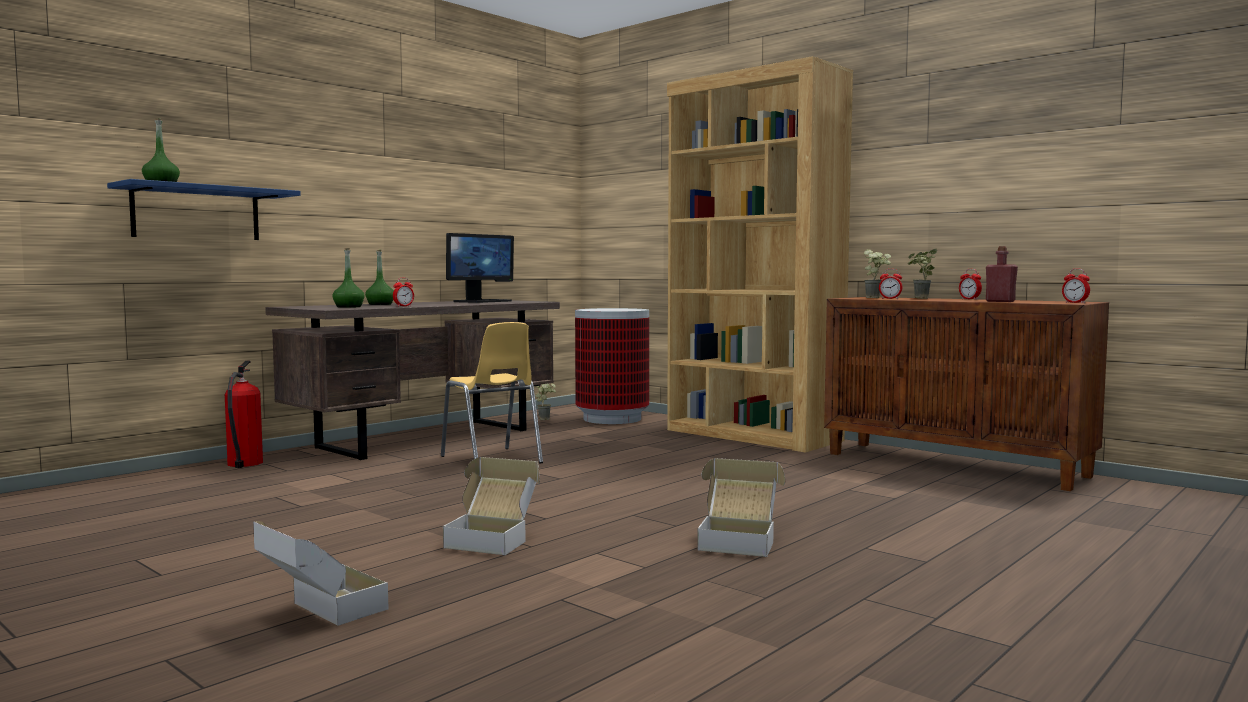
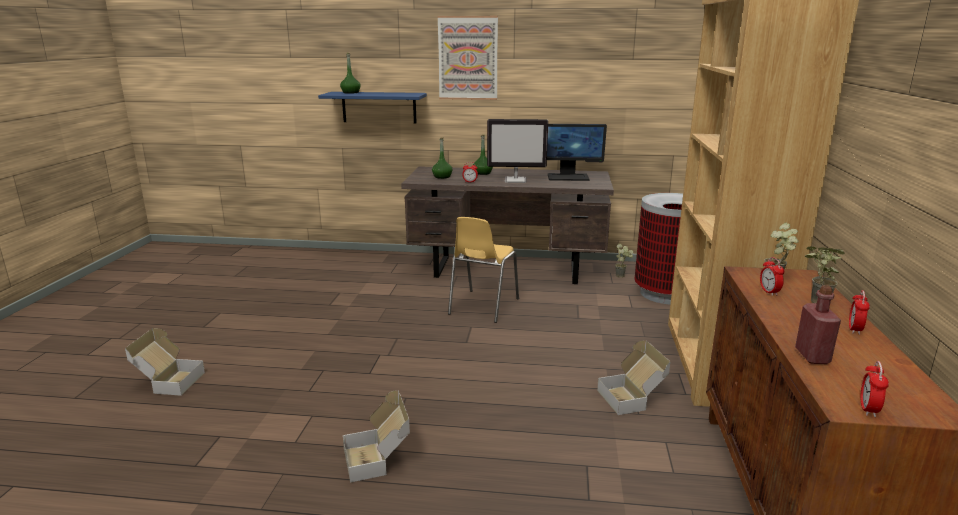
camera: 55 degrees right, 15 degrees up
fire extinguisher [225,361,263,468] -> none
cardboard box [443,457,540,555] -> cardboard box moved to [597,340,670,415]
none -> picture [438,16,498,100]
none -> monitor [487,119,548,183]

